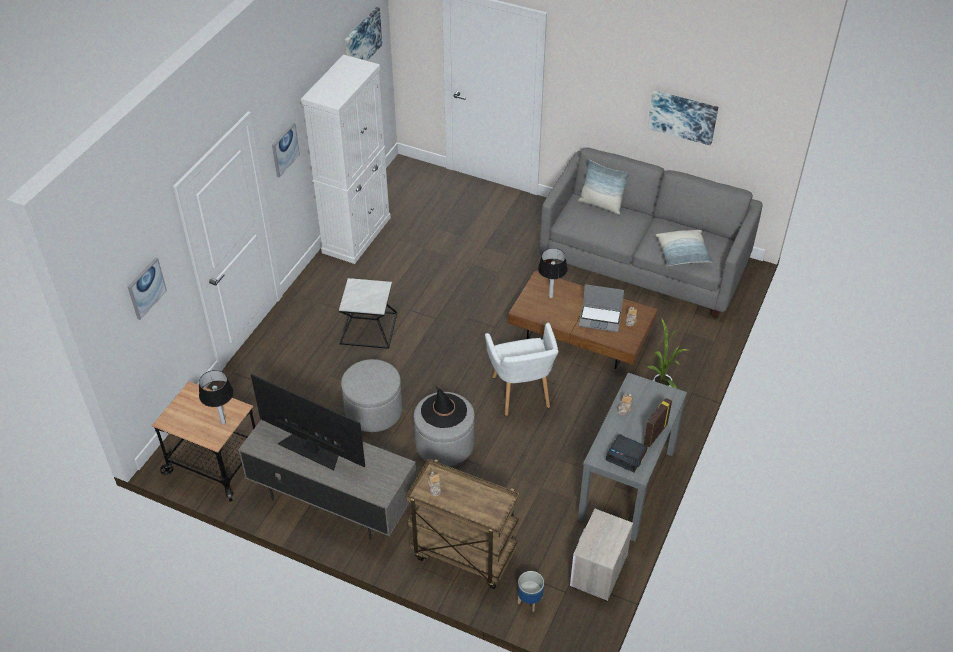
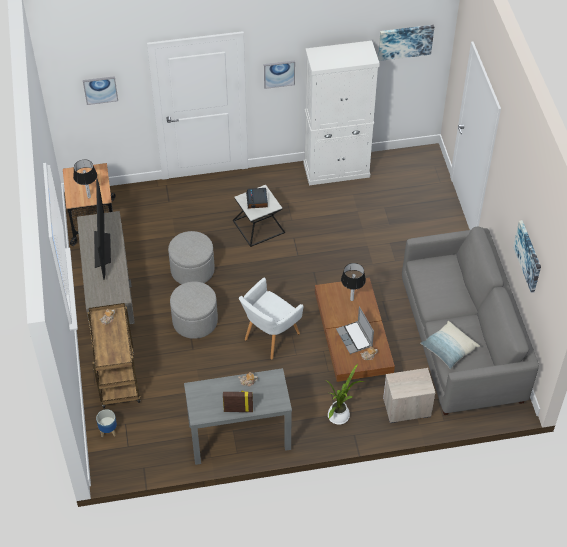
camera: 55 degrees right, 5 degrees up
black hat [421,386,467,428] -> none
nightstand [570,509,633,602] -> nightstand moved to [383,368,435,423]
pillow [578,159,630,215] -> none
alarm clock [605,434,648,472] -> alarm clock moved to [246,188,268,209]

